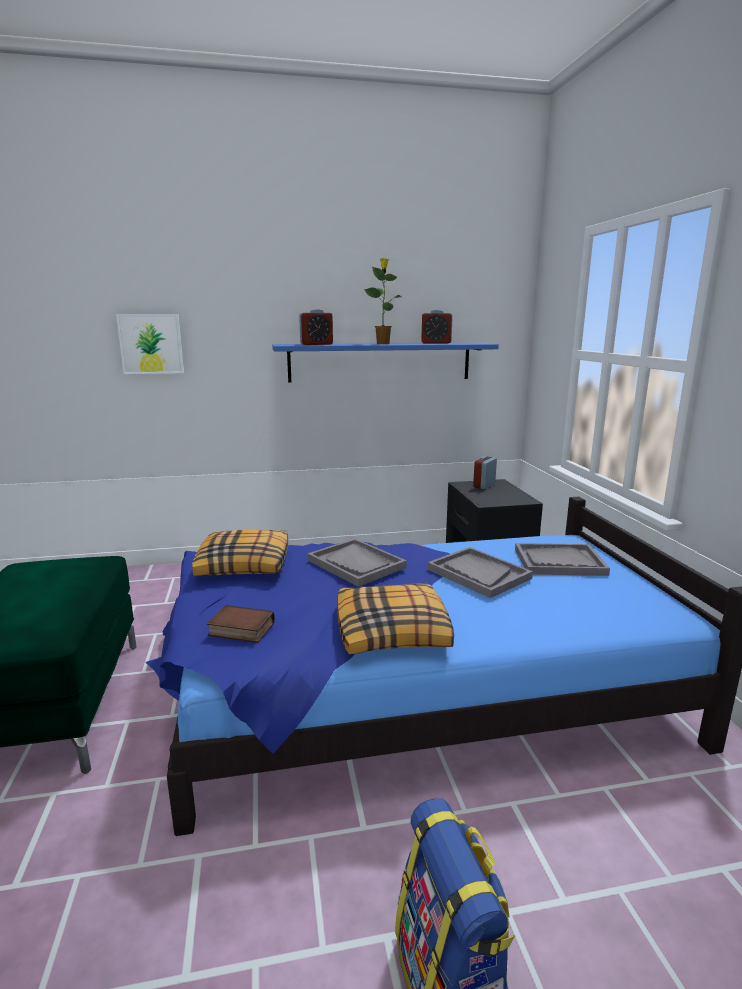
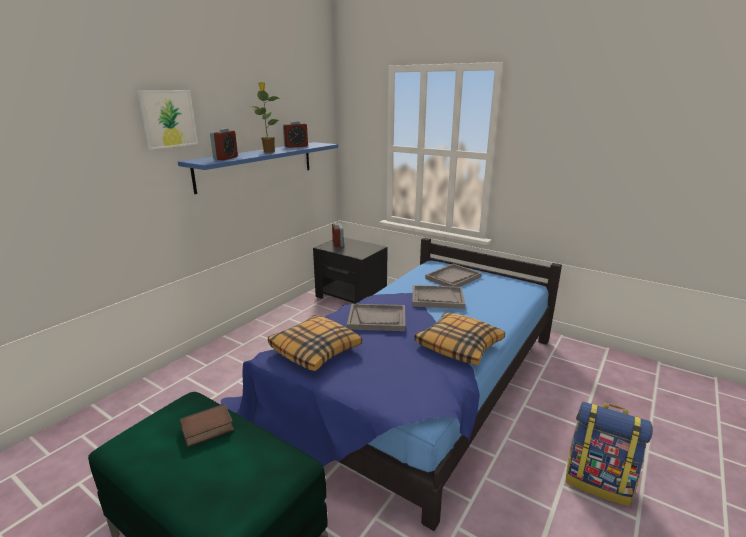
camera: 45 degrees left, 5 degrees up
picture [116,314,184,374] -> picture moved to [137,90,198,150]
book [207,605,275,643] -> book moved to [180,404,234,447]

